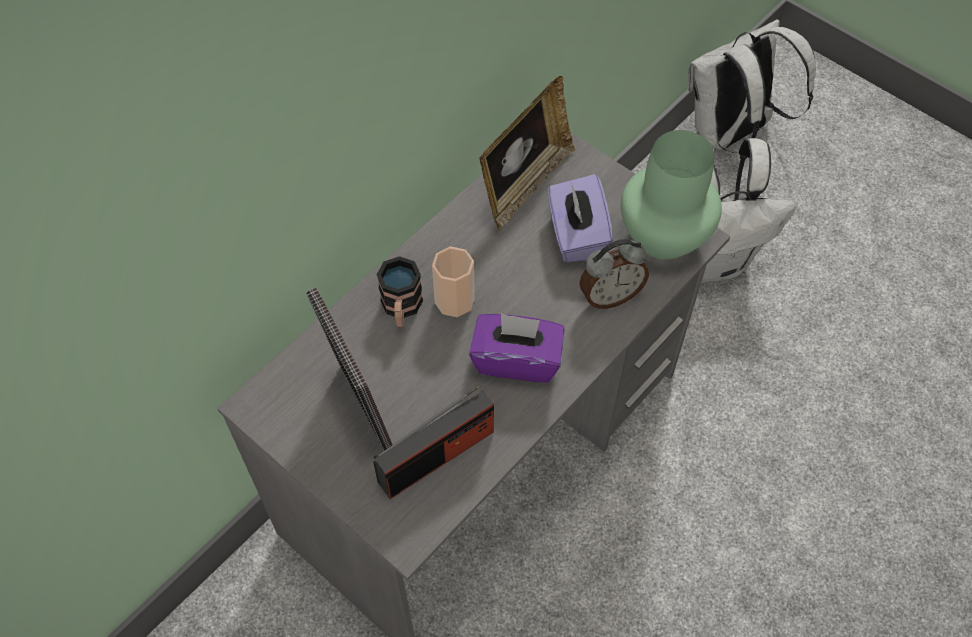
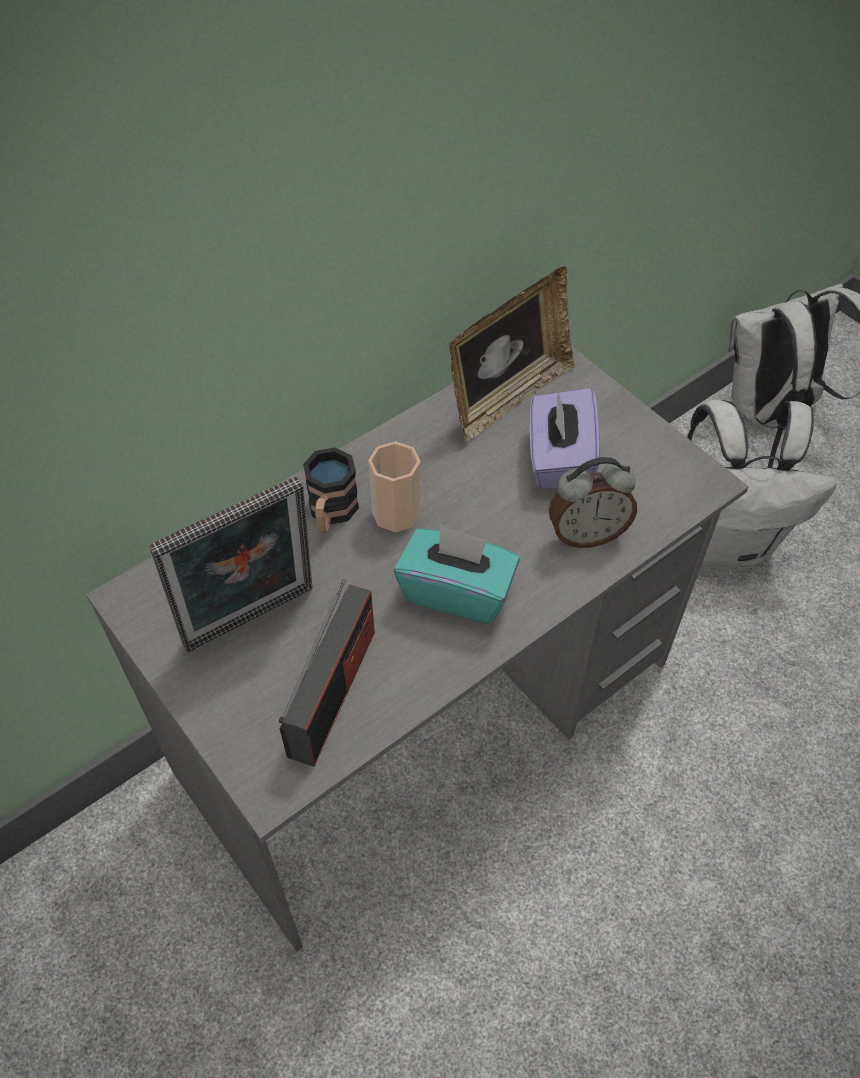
camera: 10 degrees right, 5 degrees down
picture frame [306,288,393,451] -> picture frame turned 105 degrees counterclockwise [149,476,312,652]
radio [373,385,494,499] -> radio turned 45 degrees counterclockwise [279,579,375,767]
purple tissue box [469,313,564,383] -> turquoise tissue box [394,525,520,624]
green vase [621,130,722,260] -> none

